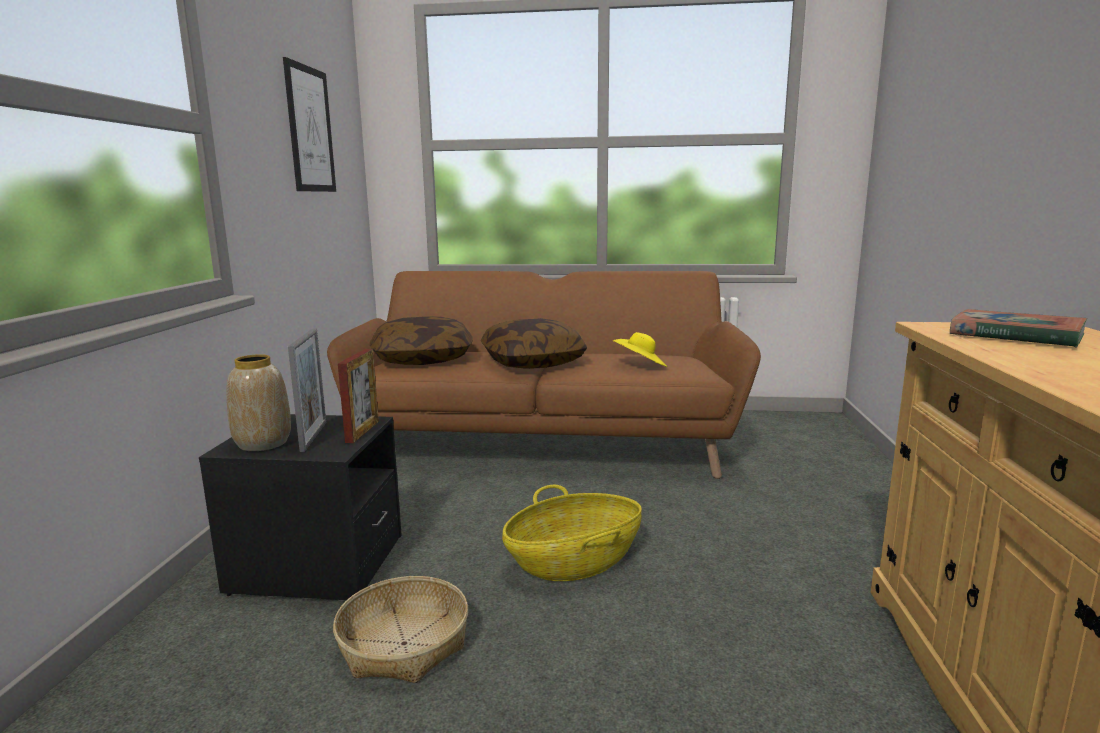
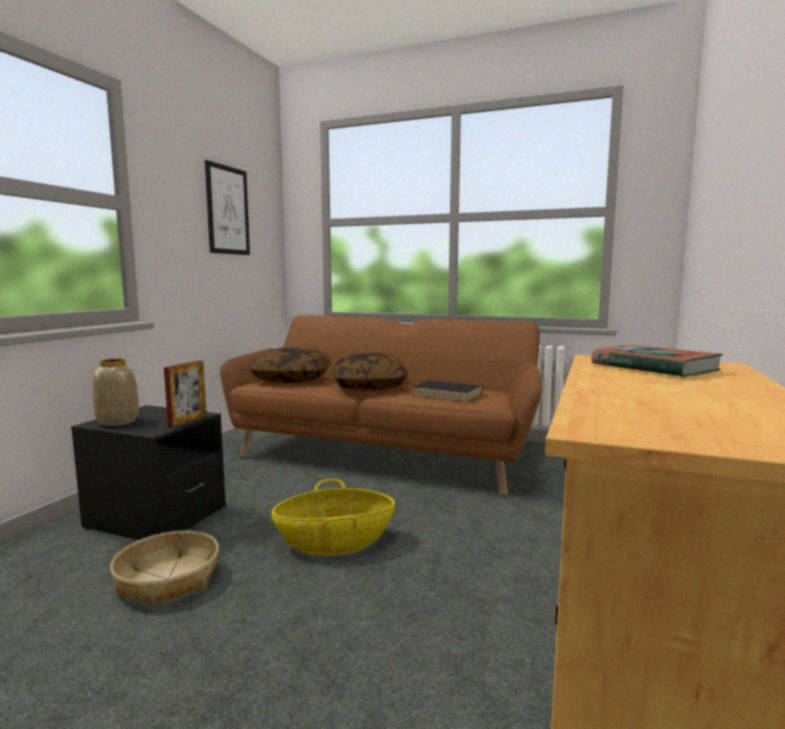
camera: 15 degrees right, 5 degrees down
picture frame [288,328,326,452] -> none
yellow hat [613,332,667,367] -> black book [412,380,483,402]

